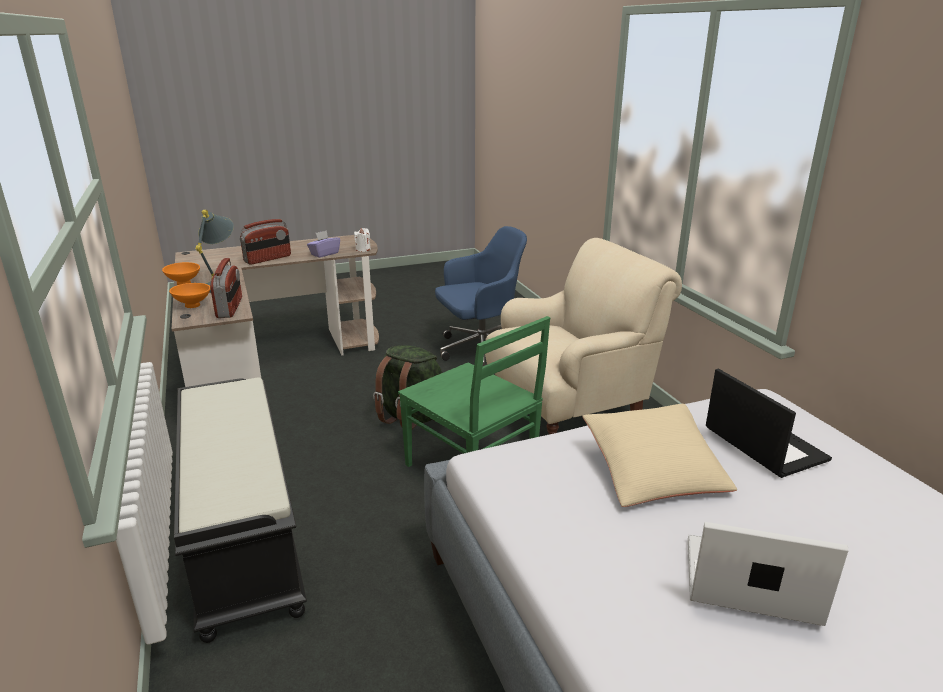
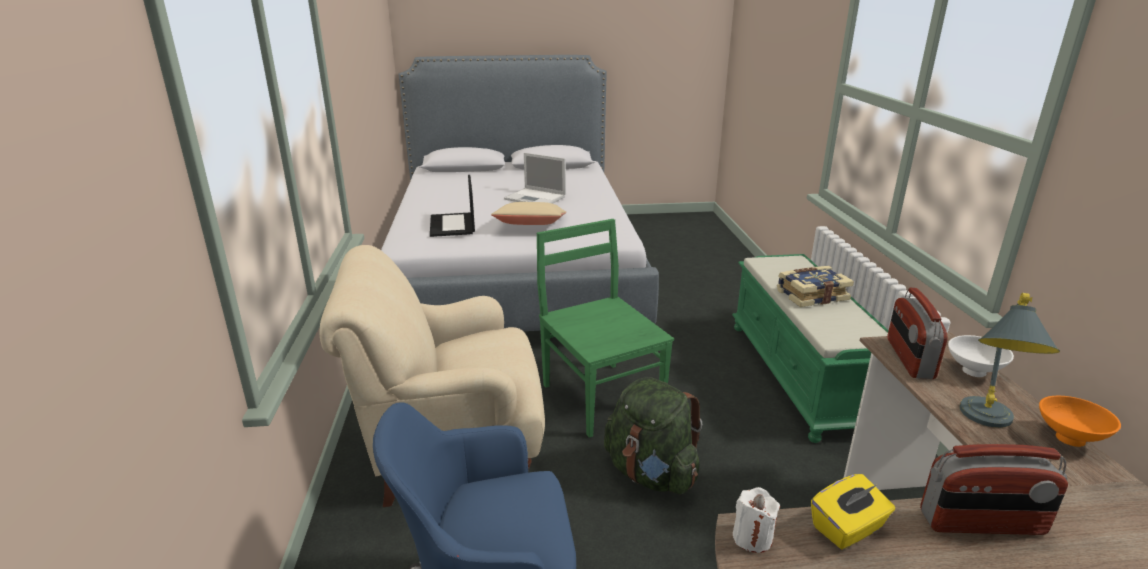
camera: 165 degrees left, 0 degrees up
orange bowl [169,283,210,308] -> white bowl [948,335,1014,377]
black bench [174,377,307,643] -> green bench [732,254,889,443]
radio [240,219,291,265] -> radio turned 150 degrees counterclockwise [920,444,1068,535]
purple tissue box [307,230,340,258] -> yellow tissue box [811,474,895,549]
none -> book [777,266,854,307]

